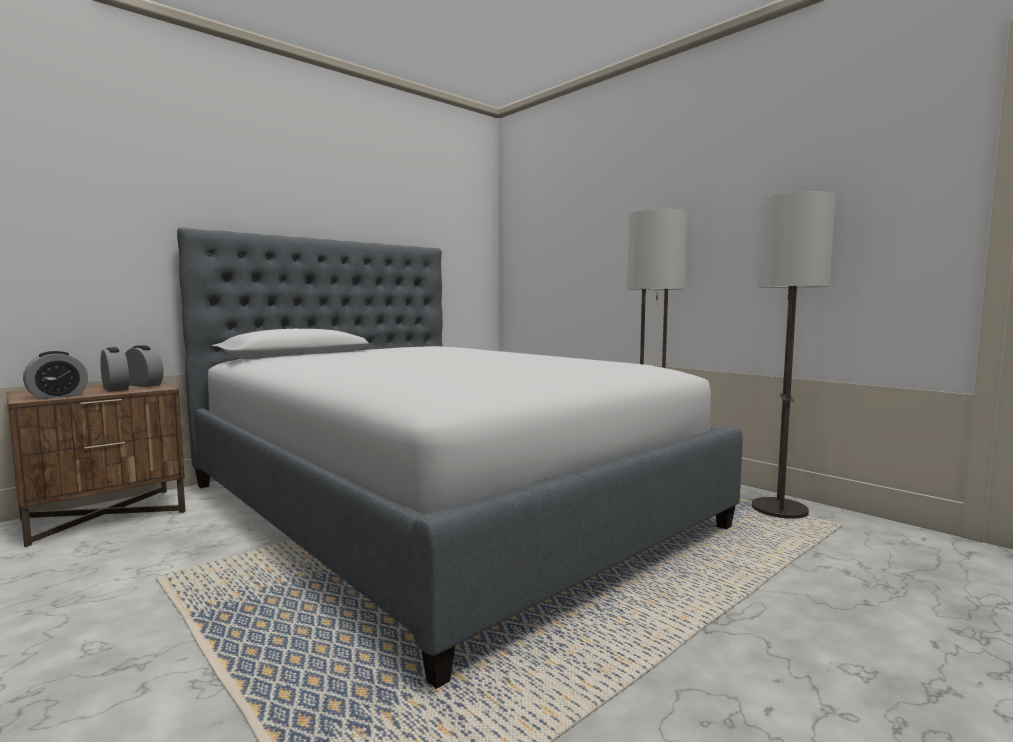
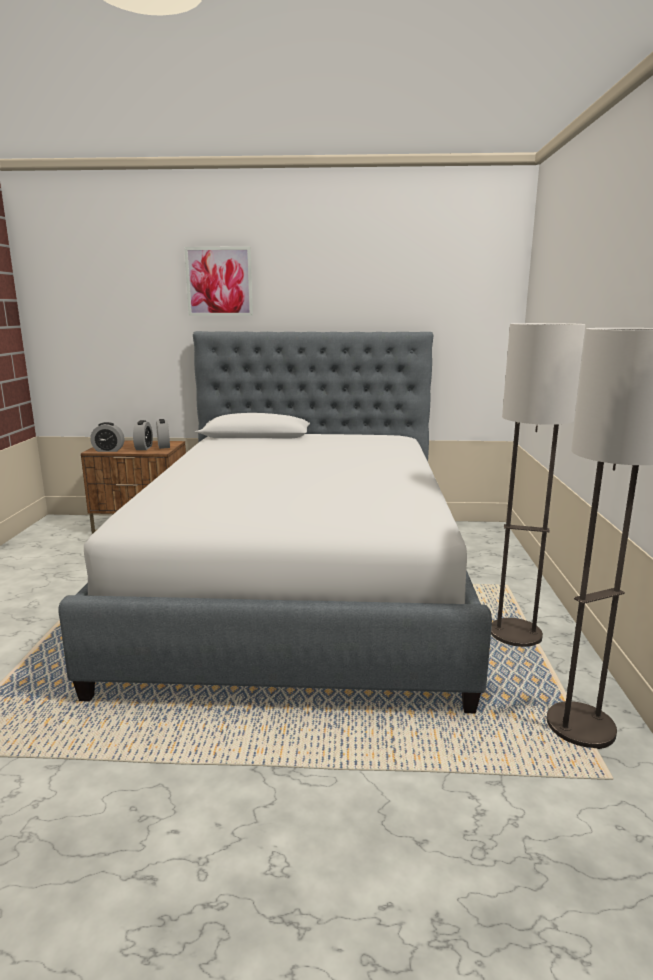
camera: 45 degrees right, 10 degrees up
none -> picture [184,247,253,316]

